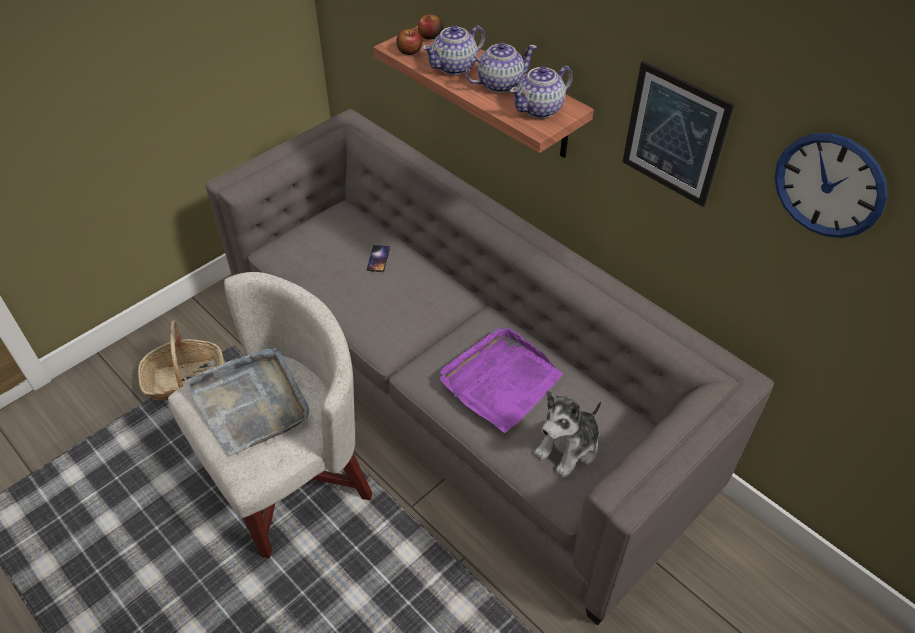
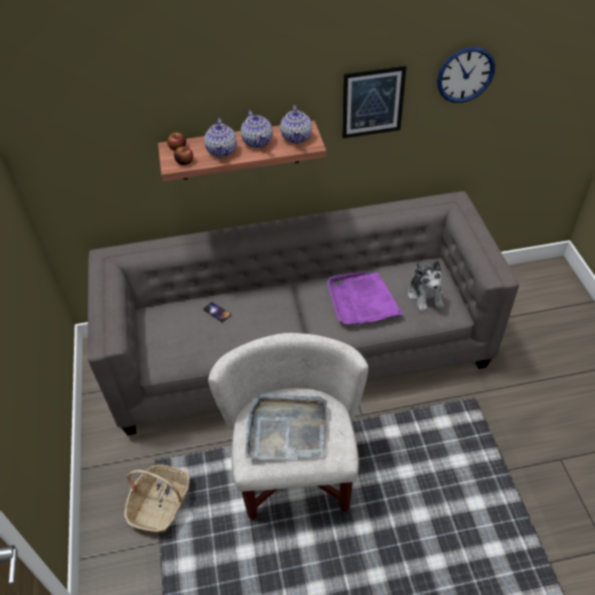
camera: 55 degrees left, 0 degrees up
teapot [465,43,537,93] -> teapot turned 150 degrees clockwise [241,110,273,148]

